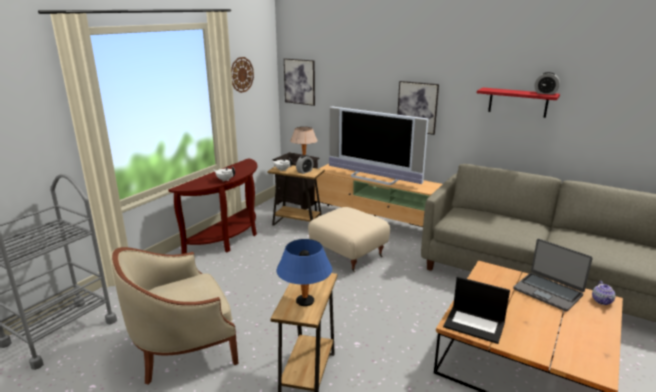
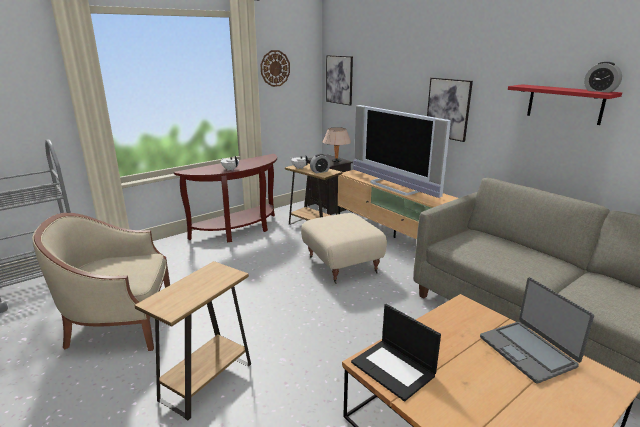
camera: 20 degrees right, 0 degrees up
blue table lamp [277,239,332,306] -> none
teapot [592,281,615,305] -> none

